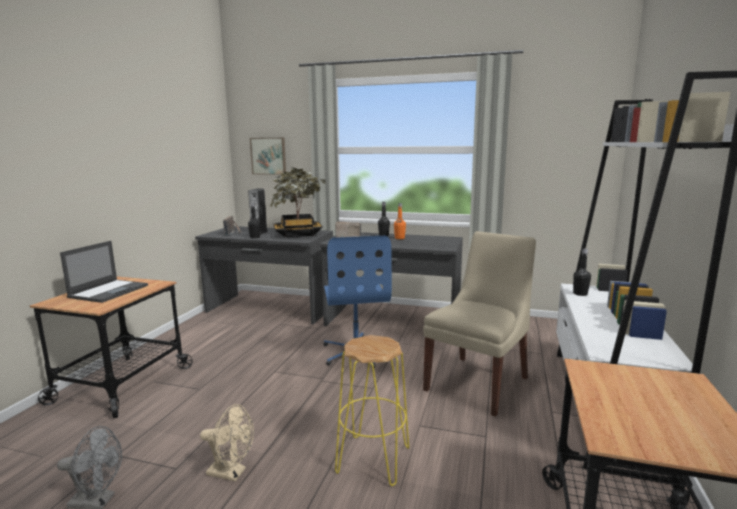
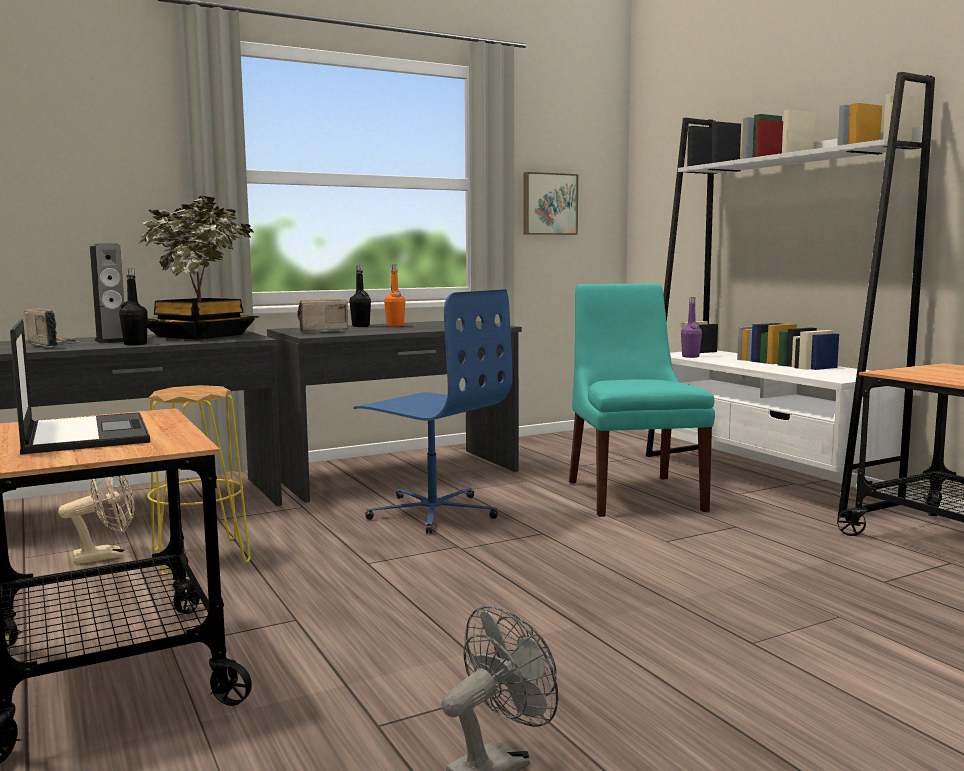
camera: 45 degrees left, 5 degrees down
beige fan [200,404,254,482] -> beige fan moved to [58,475,134,564]
picture [250,138,286,175] -> picture moved to [523,172,578,235]
yellow stool [335,335,409,486] -> yellow stool moved to [147,385,251,576]
beige chair [423,231,536,417] -> turquoise chair [569,283,715,517]
black bottle [573,249,591,296] -> purple bottle [681,297,702,358]

